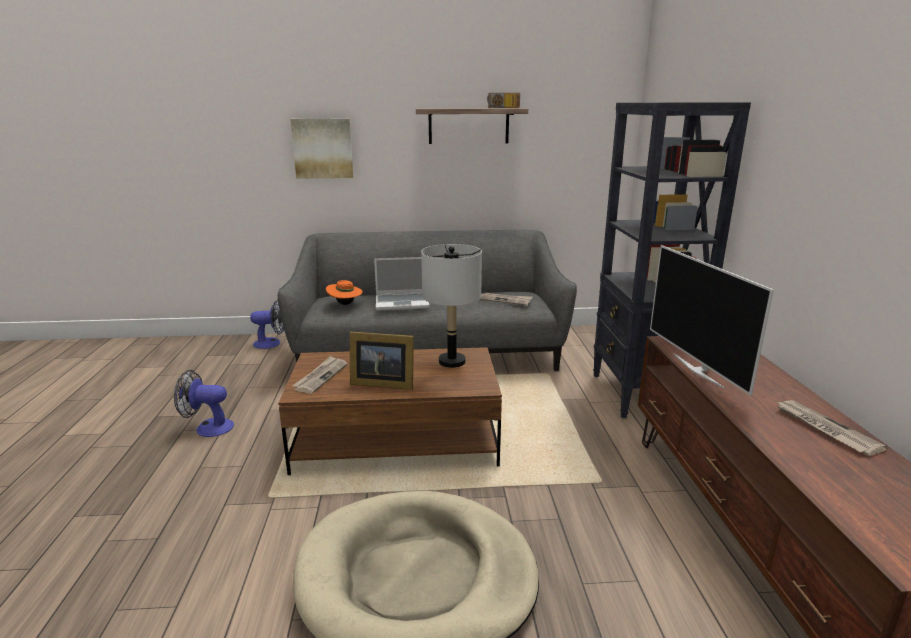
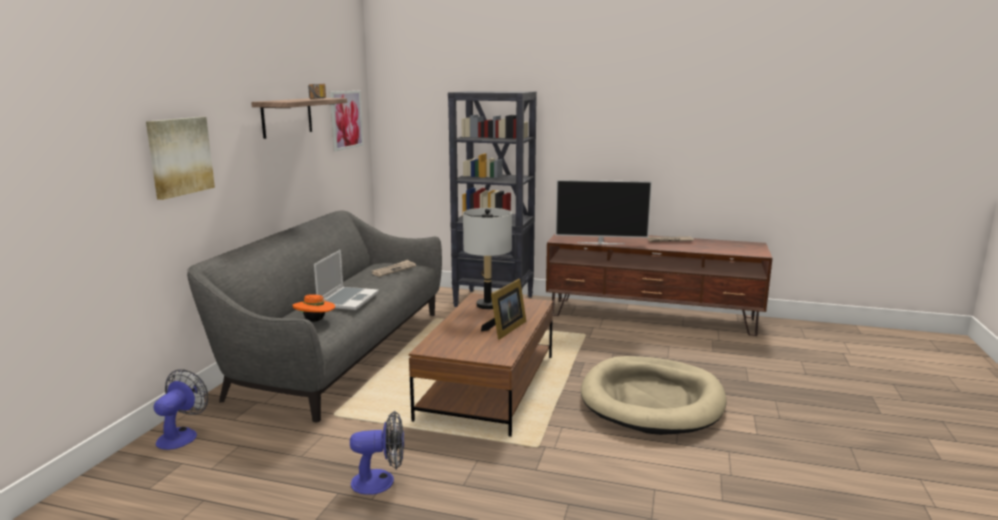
camera: 70 degrees left, 5 degrees down
fan [174,370,234,437] -> fan turned 120 degrees counterclockwise [350,411,404,495]
newspaper [292,356,347,394] -> none
none -> picture [330,91,363,151]

